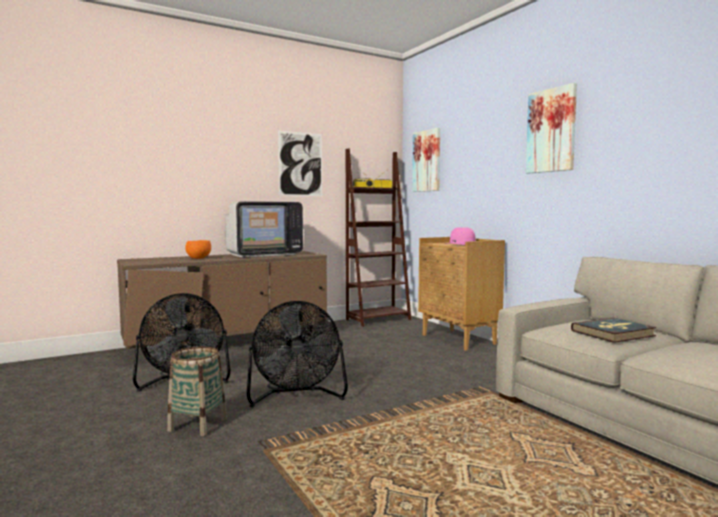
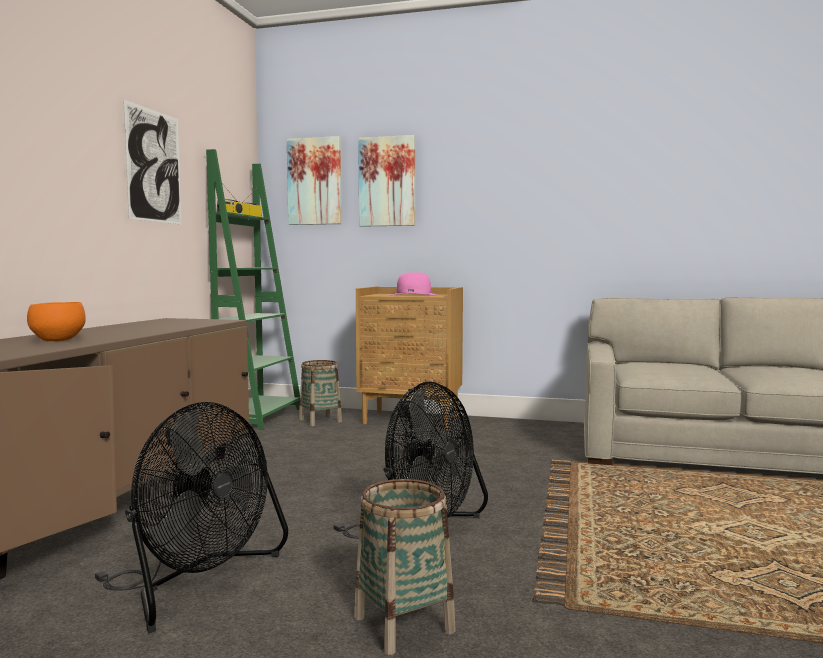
camera: 45 degrees left, 0 degrees up
television [225,201,303,257] -> none
brown bookcase [346,148,411,327] -> green bookcase [206,149,300,430]
picture [526,83,577,173] -> picture moved to [358,135,415,227]
book [571,318,656,343] -> none
none -> basket [299,360,342,426]

